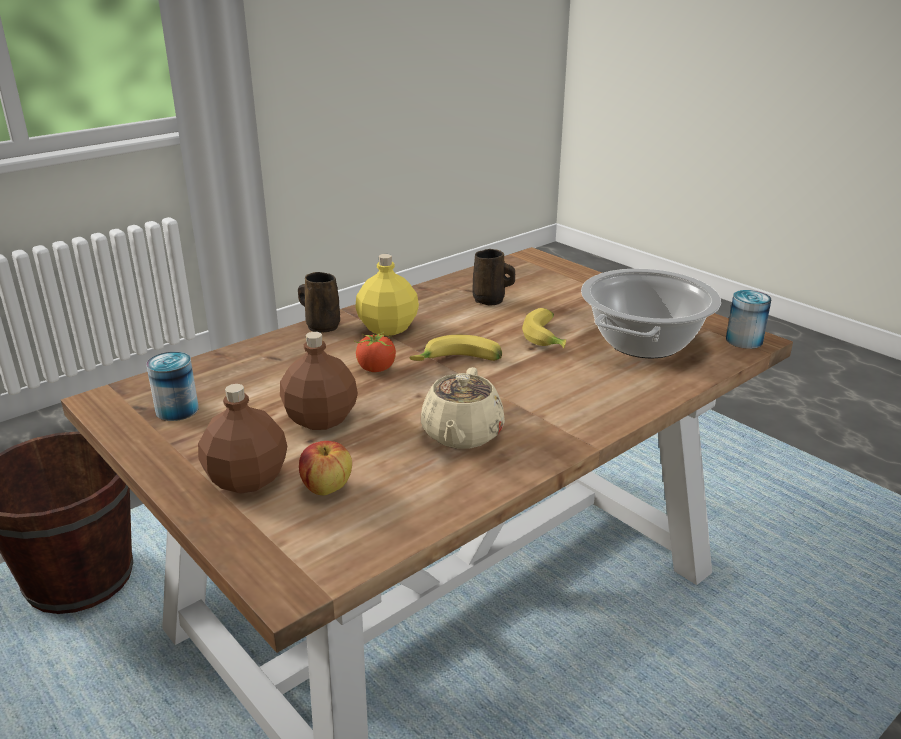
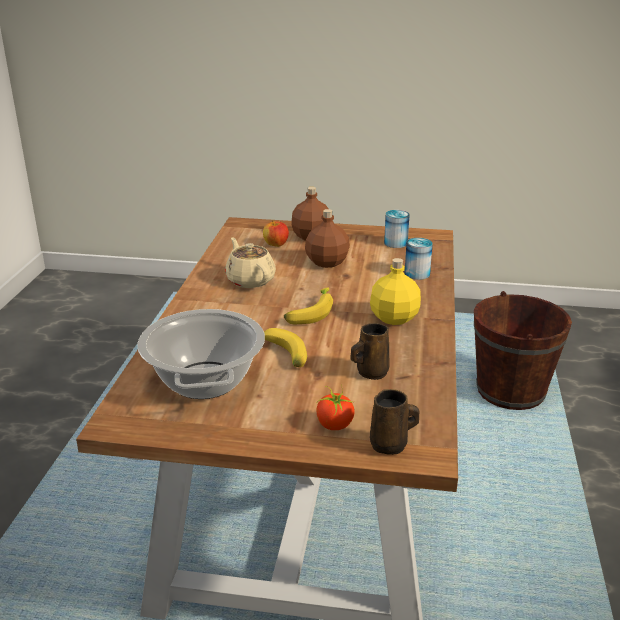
camera: 140 degrees right, 0 degrees up
brown mug [298,272,340,333] -> brown mug moved to [370,389,419,455]
tomato [354,331,396,372] -> tomato moved to [316,386,355,430]
can [726,290,771,349] -> can moved to [404,238,433,280]

